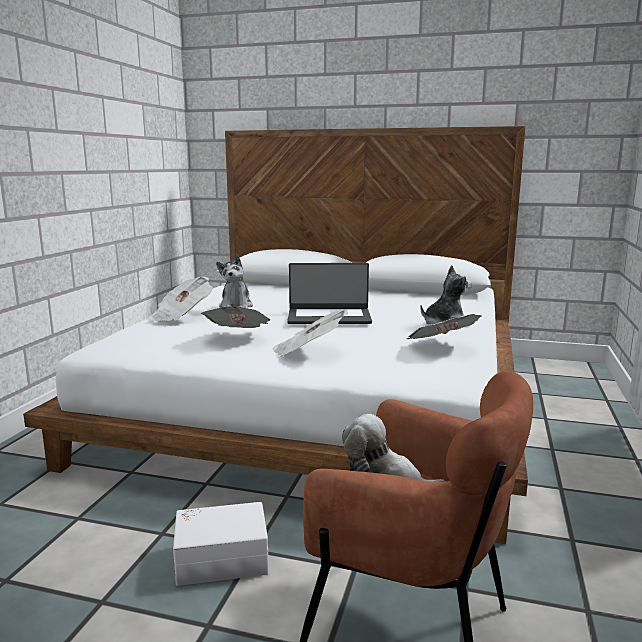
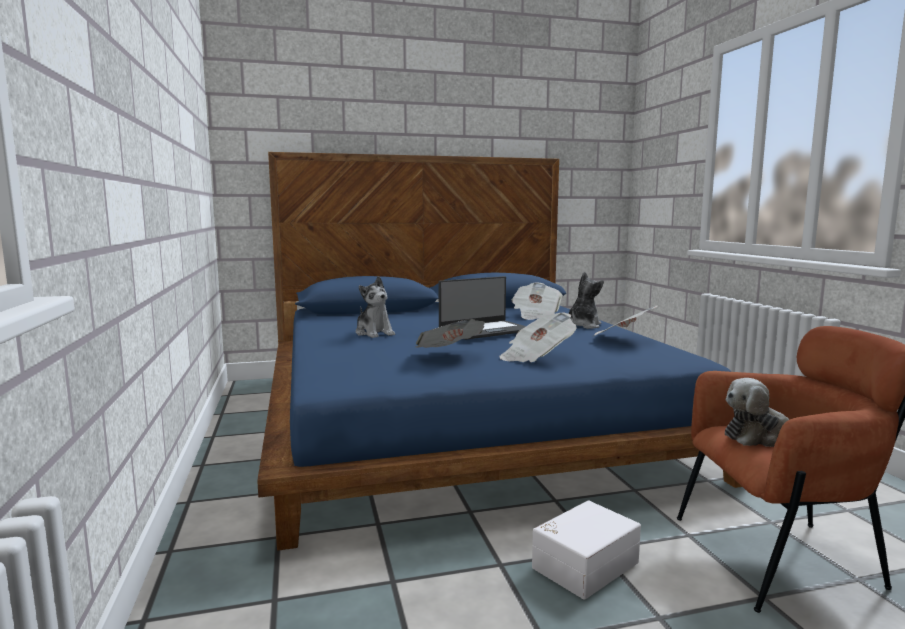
camera: 30 degrees left, 5 degrees down
white bed [23,126,528,544] -> blue bed [257,152,742,551]
newspaper [149,276,213,321] -> newspaper moved to [512,282,563,320]

